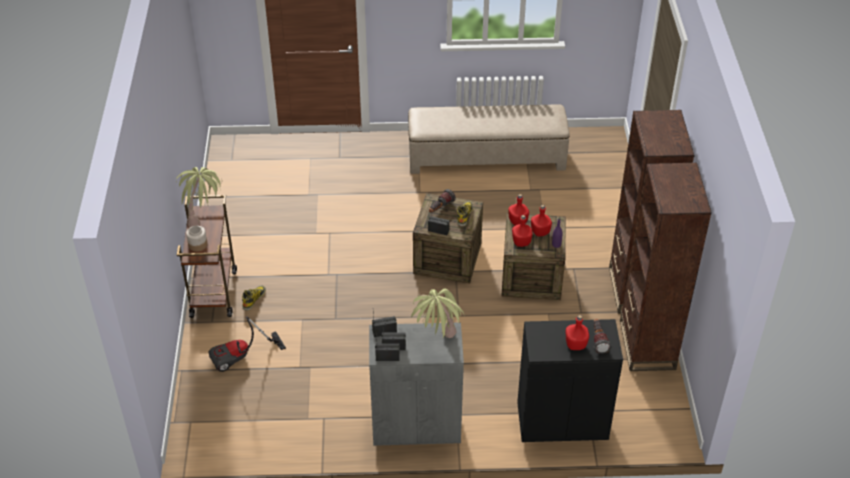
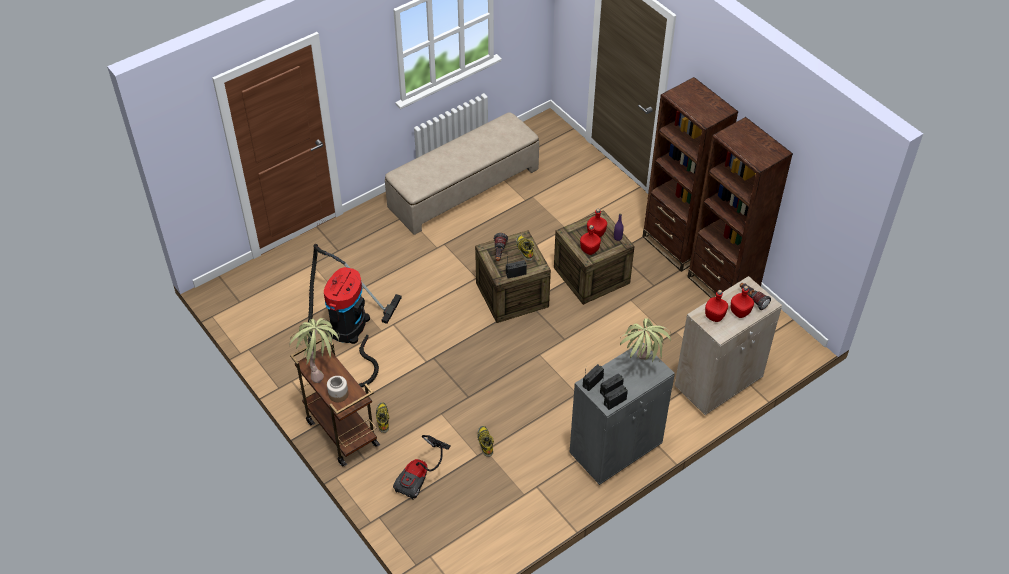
camera: 35 degrees left, 5 degrees up
red bottle [508,194,529,225] -> red bottle moved to [705,290,728,322]
black cabinet [517,319,623,442] -> beige cabinet [674,276,782,415]
none -> vacuum cleaner [308,244,402,387]
none -> boot [477,426,494,457]

